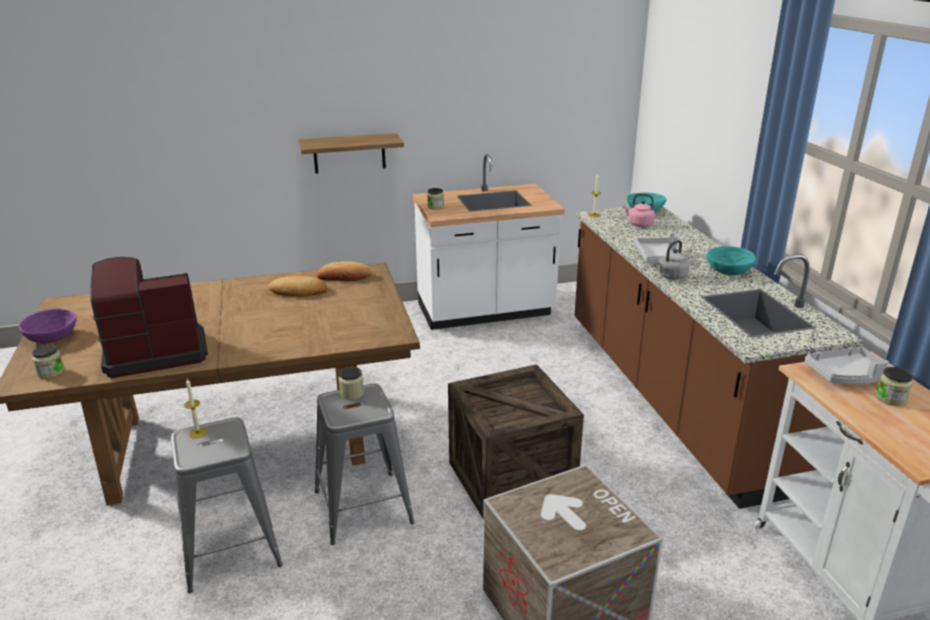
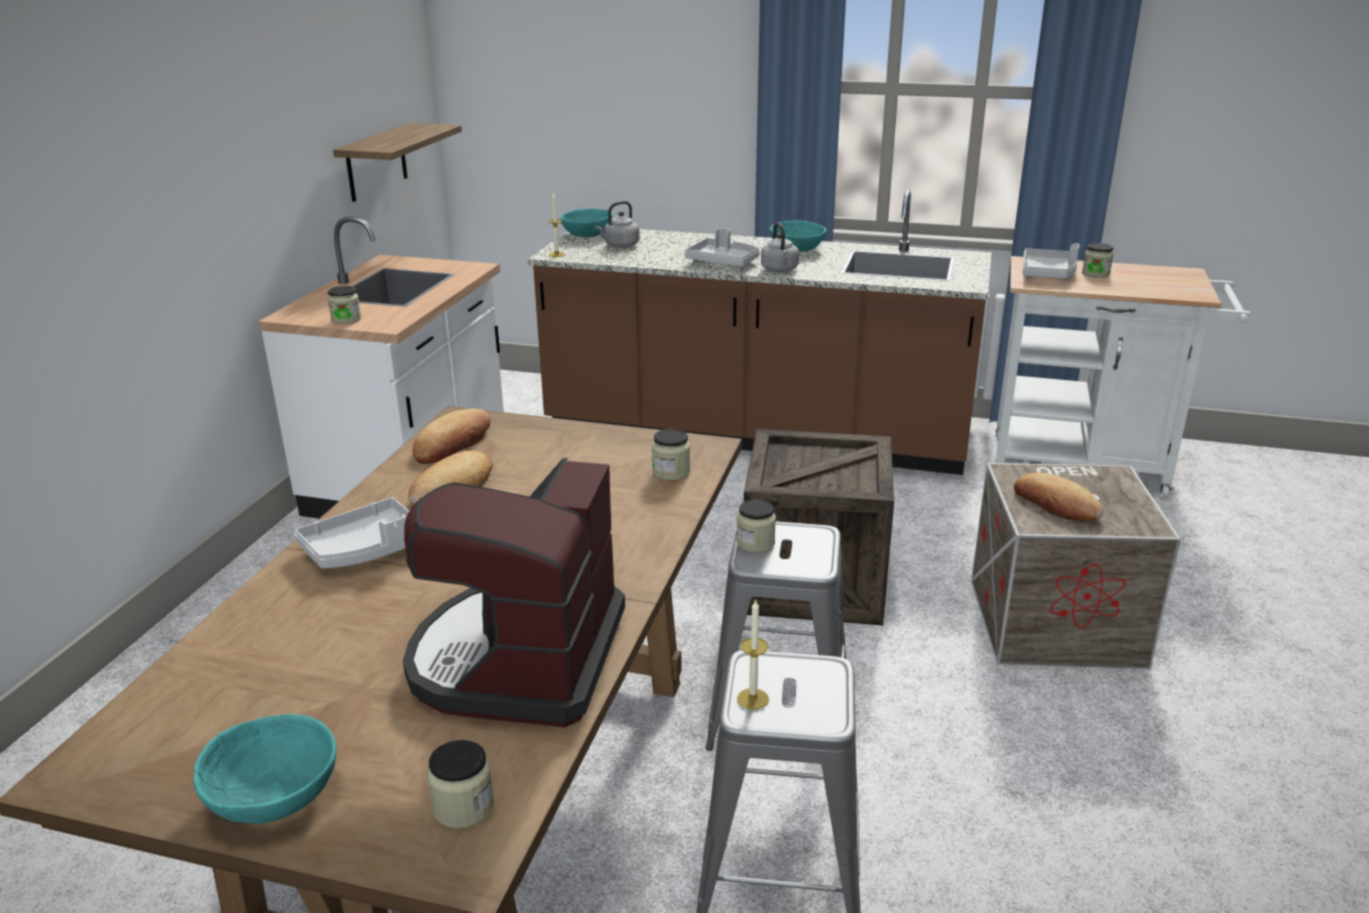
camera: 60 degrees left, 0 degrees up
purple bowl [18,308,76,343] -> turquoise bowl [194,714,337,824]
shelf [299,133,404,174] -> shelf moved to [333,123,462,202]
pink kettle [623,193,655,227] -> grey kettle [595,201,640,248]
none -> grey tray [294,497,409,569]
none -> jar [652,429,690,480]
none -> bread [1014,473,1104,522]

